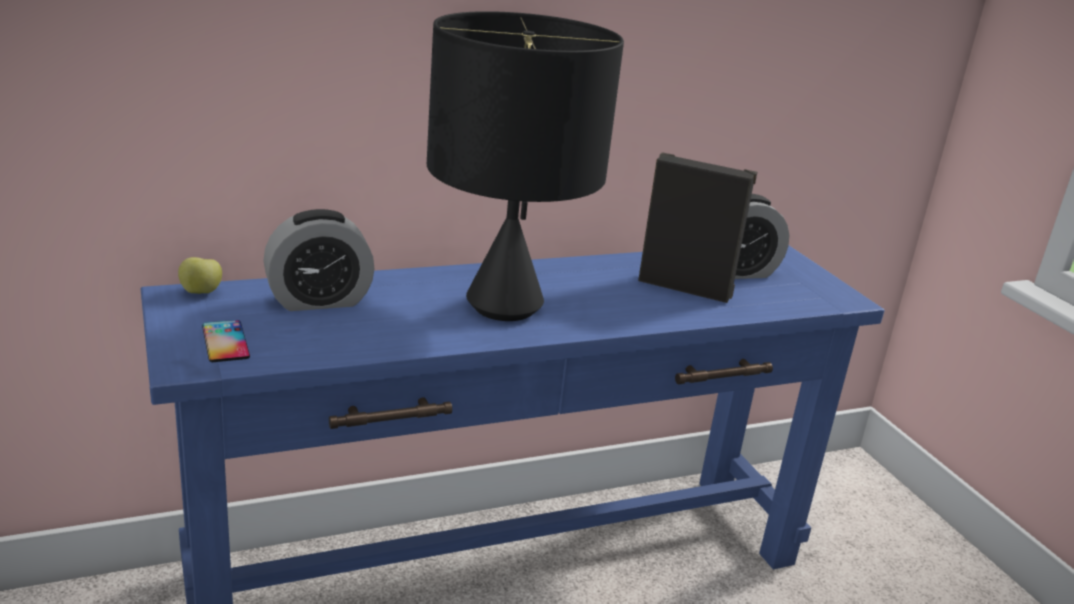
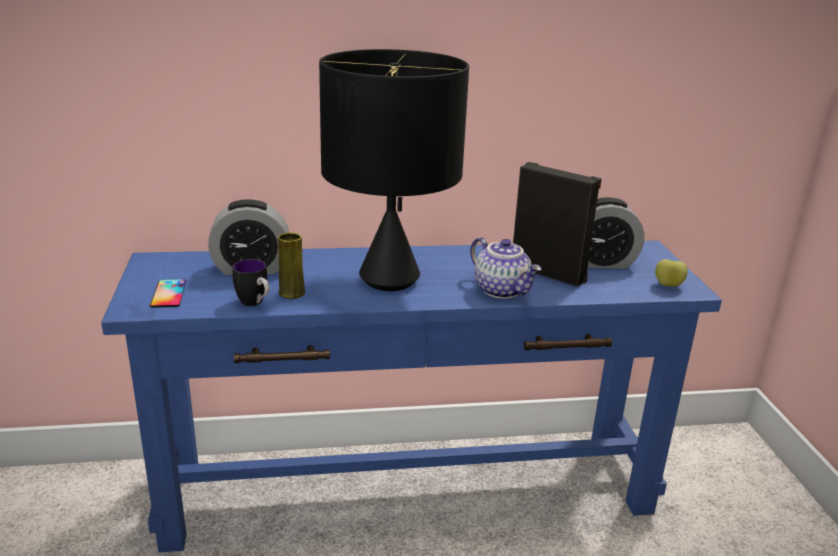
camera: 15 degrees right, 0 degrees up
apple [178,257,222,294] -> apple moved to [655,259,688,286]
none -> mug [232,259,270,306]
none -> yellow vase [278,232,305,299]
none -> teapot [470,237,541,299]

